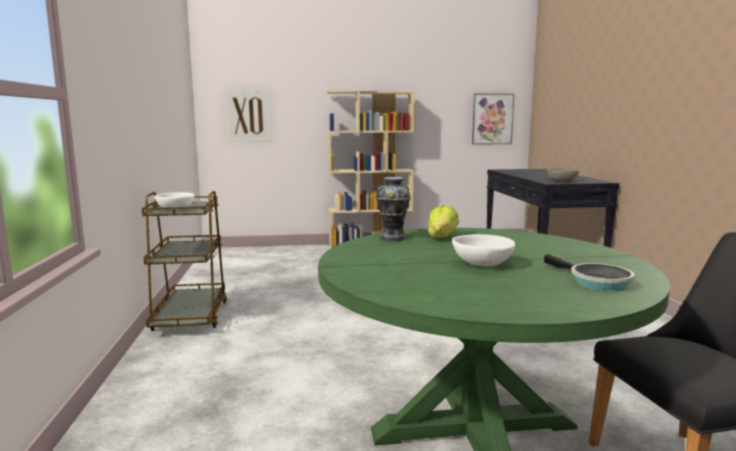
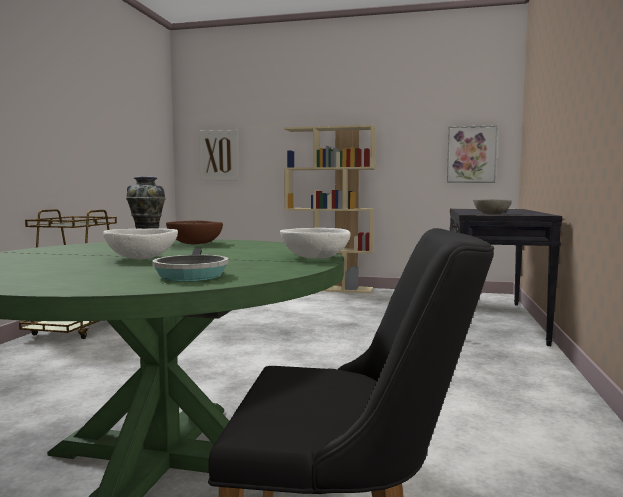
camera: 20 degrees right, 5 degrees down
white bowl [154,192,195,210] -> white bowl moved to [280,228,351,258]
lettuce [428,205,459,238] -> brown bowl [166,220,223,244]

